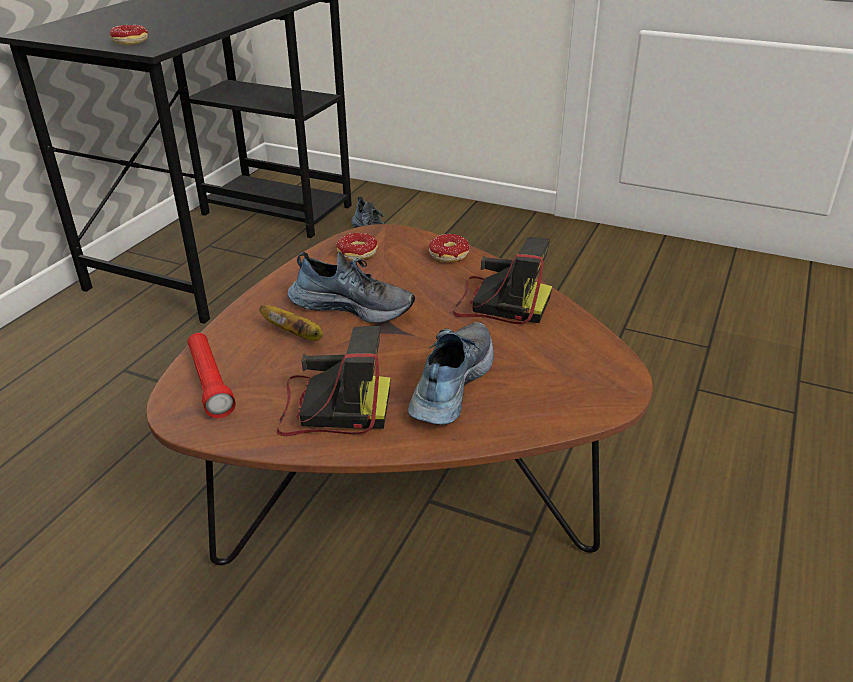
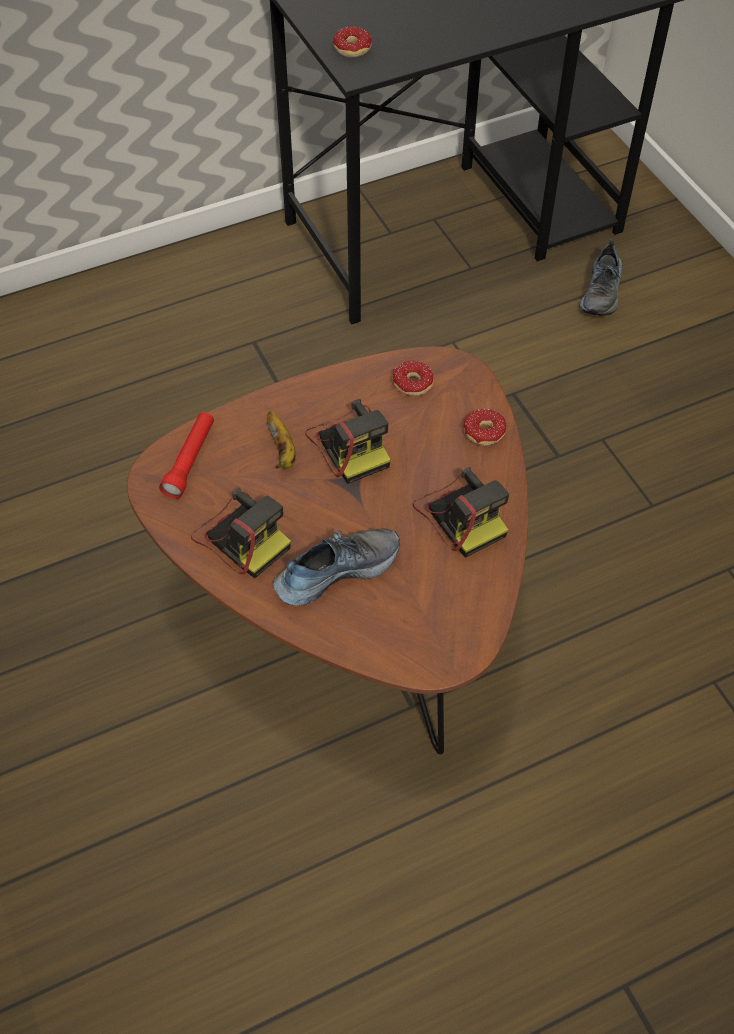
camera: 40 degrees right, 20 degrees up
shoe [287,252,415,323] -> camera [305,399,391,484]

